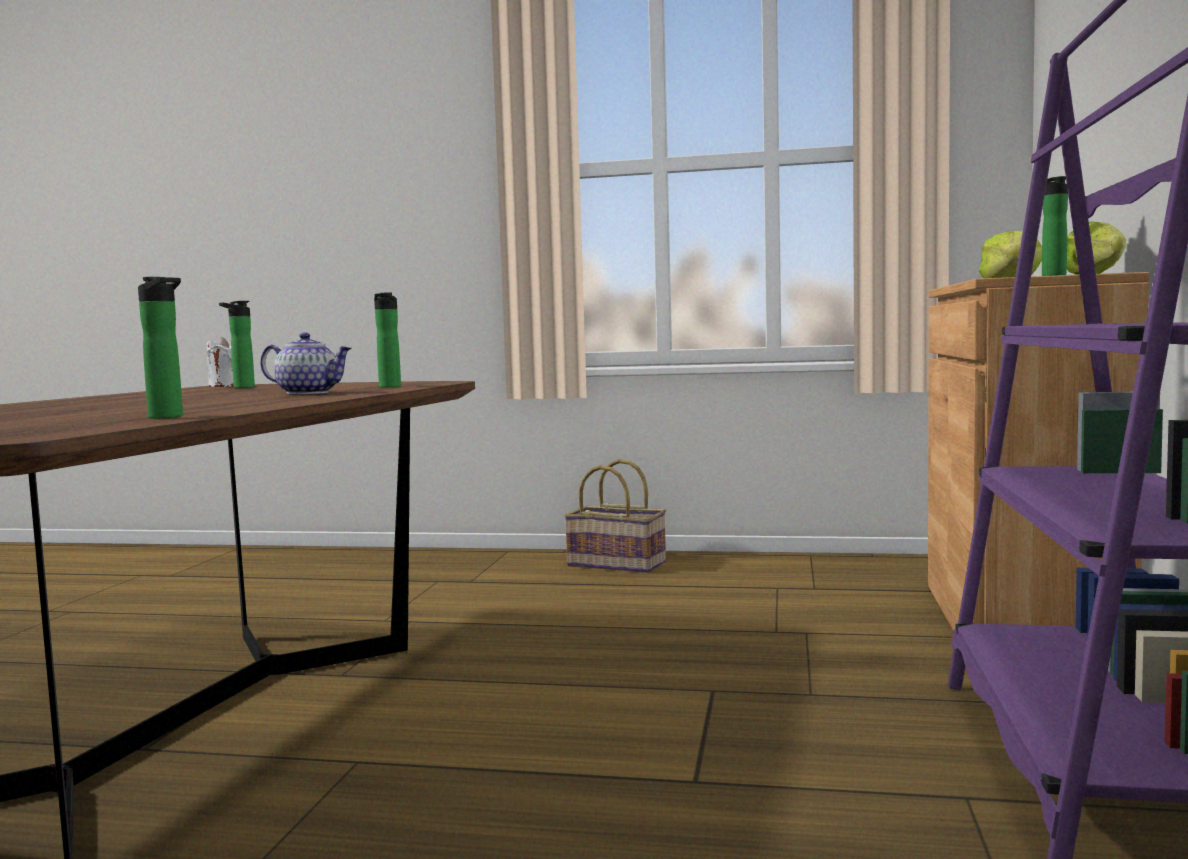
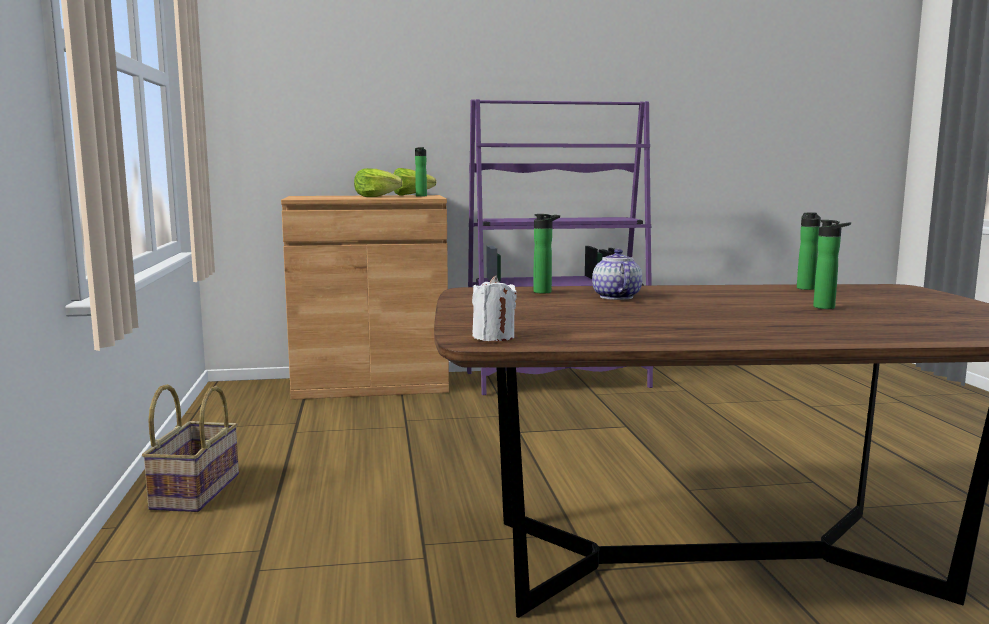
camera: 110 degrees left, 5 degrees up
bottle [219,301,255,388] -> bottle moved to [813,220,851,309]

